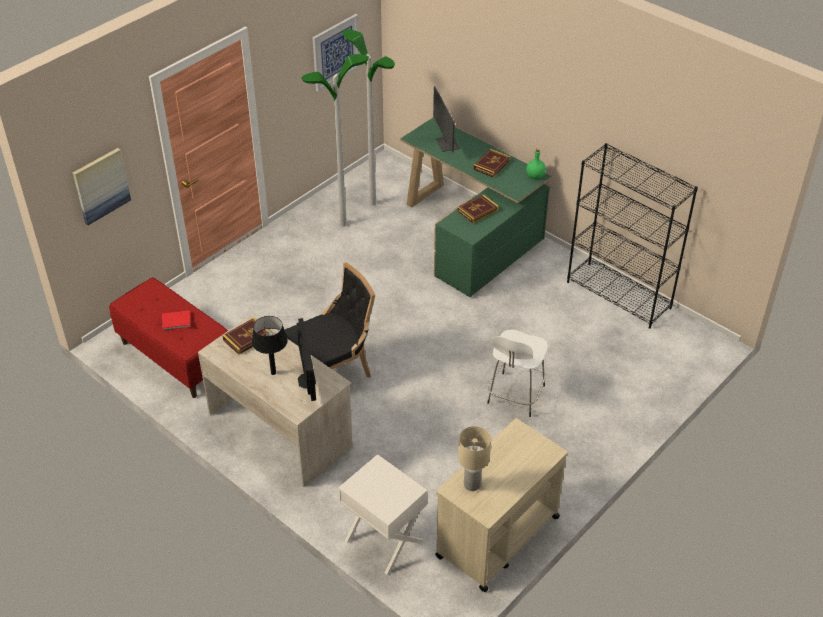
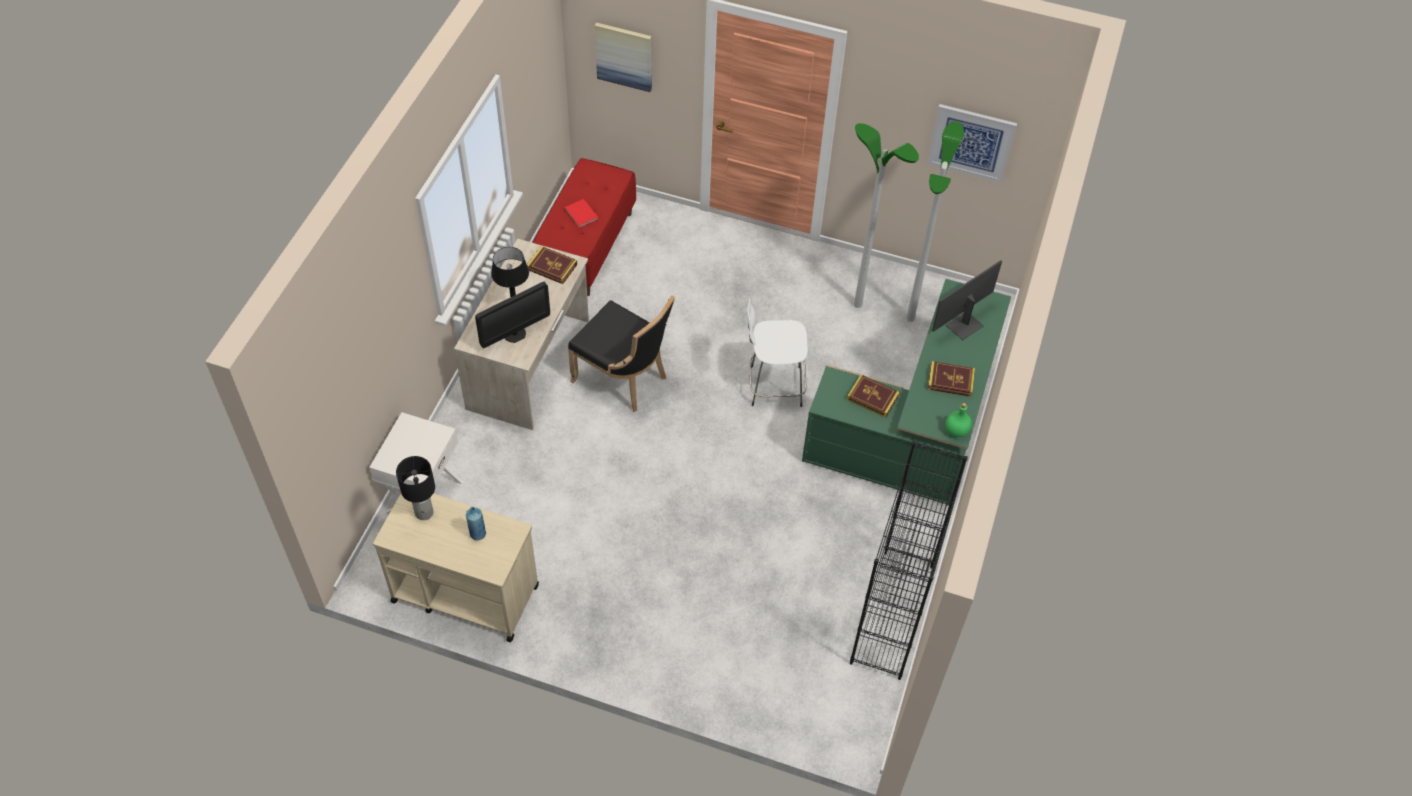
camera: 65 degrees right, 10 degrees up
beige table lamp [458,426,491,491] -> black table lamp [396,456,435,520]
white stool [487,329,548,417] -> white stool moved to [748,298,808,407]
none -> blue bottle [466,507,486,540]

